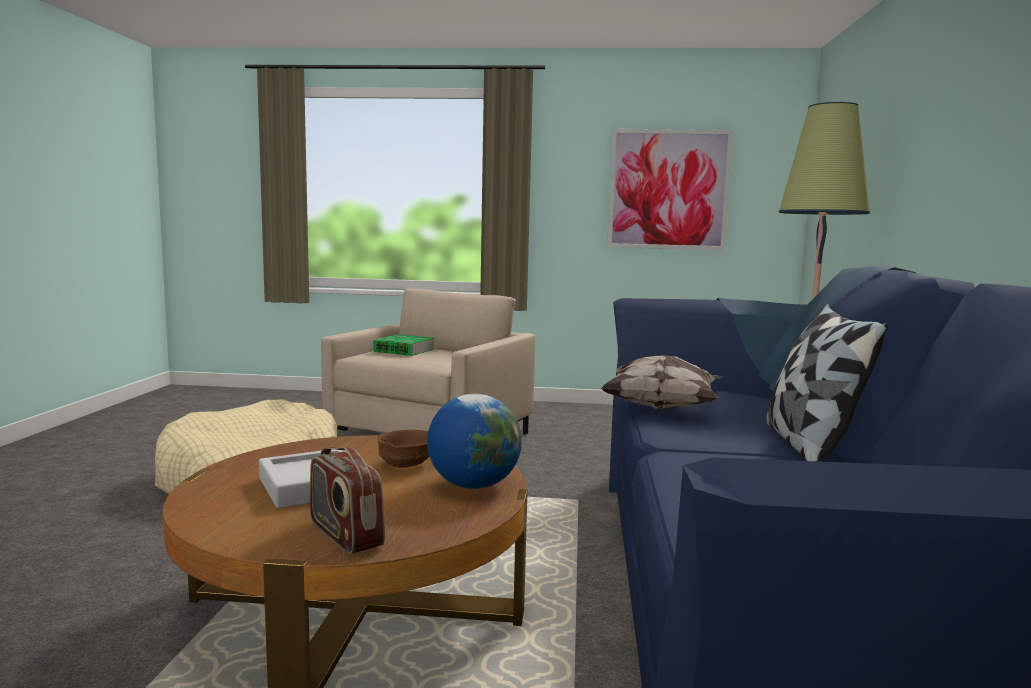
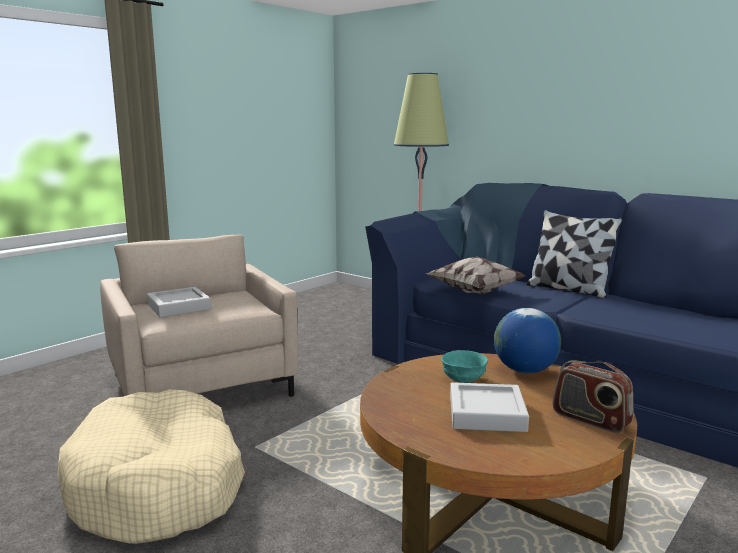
camera: 55 degrees left, 5 degrees up
radio [310,447,385,554] -> radio turned 45 degrees clockwise [553,360,633,433]
book [373,334,434,356] -> grey tray [147,287,211,318]
brown bowl [377,430,429,468] -> turquoise bowl [441,350,488,383]
picture [607,129,733,251] -> none

